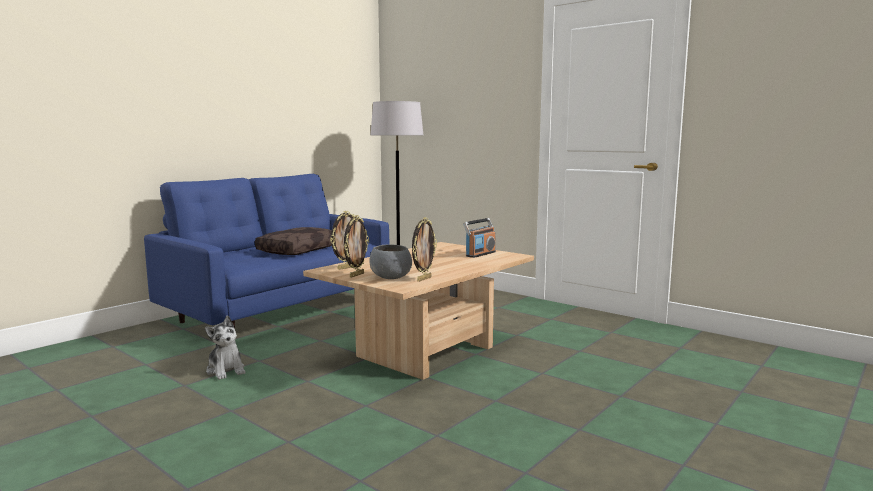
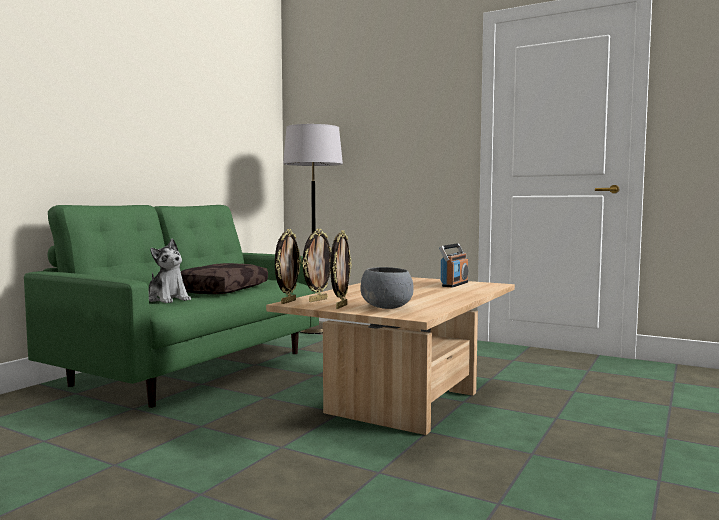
camera: 10 degrees left, 5 degrees down
blue sofa [144,174,389,328] -> green sofa [24,205,319,408]
plush toy [205,315,245,380] -> plush toy moved to [149,238,191,303]
picture frame [412,217,437,282] -> picture frame moved to [275,229,302,304]

